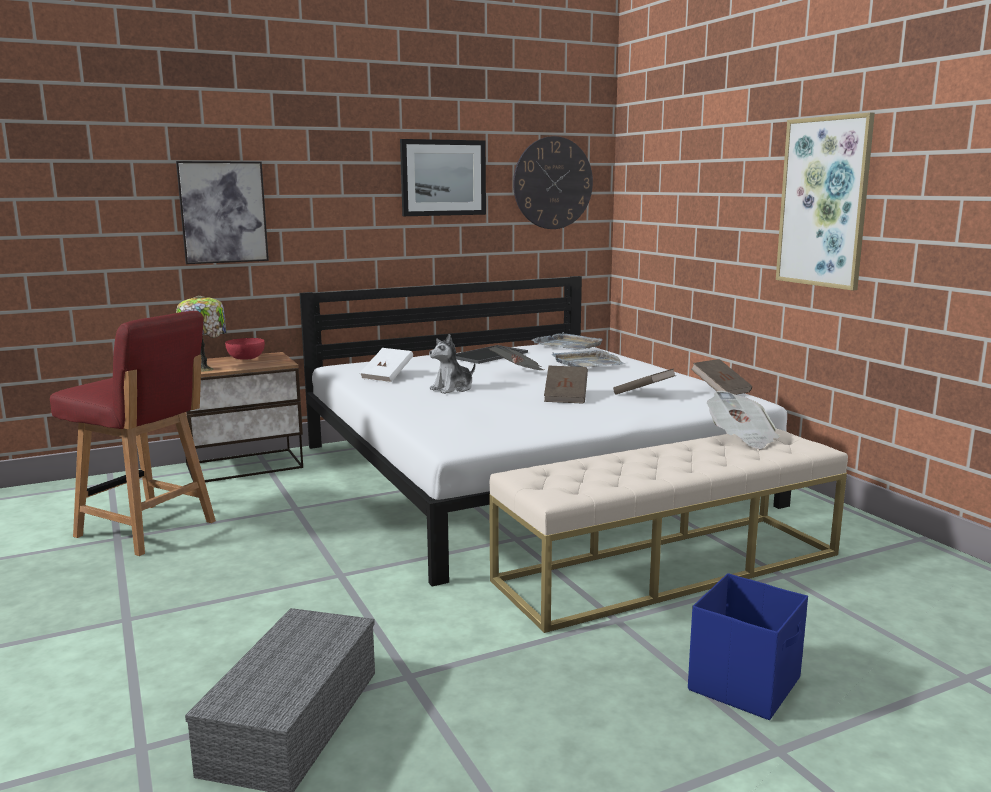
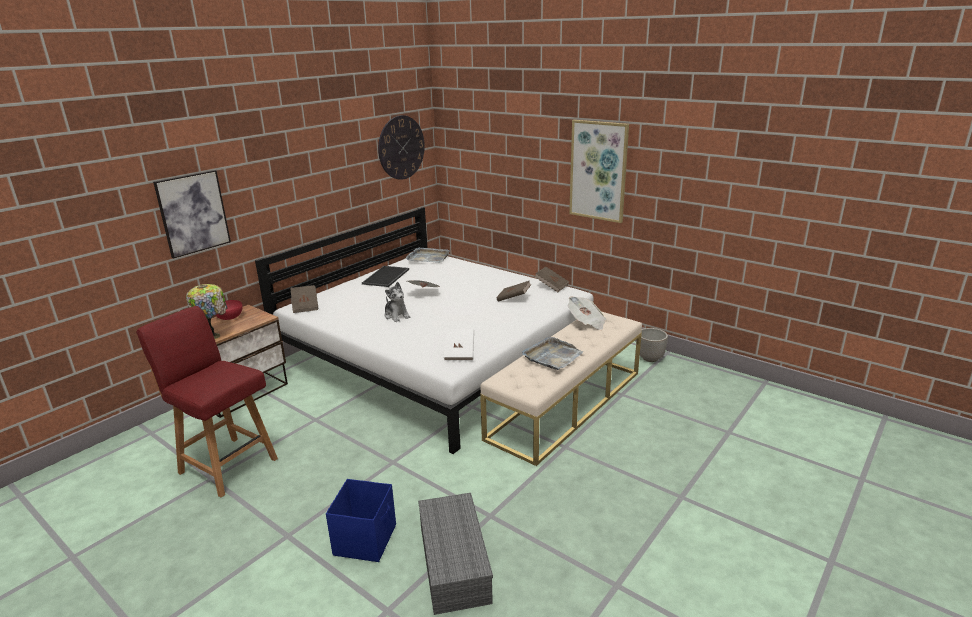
camera: 25 degrees left, 10 degrees up
red chair [50,311,216,556] -> red chair turned 150 degrees counterclockwise [136,306,278,497]
white book [360,348,413,383] -> white book moved to [444,329,474,361]
picture [400,139,486,216] -> none
plush toy [429,334,476,394] -> plush toy turned 60 degrees counterclockwise [384,282,410,322]
brown book [544,366,588,404] -> brown book moved to [290,285,318,313]
grey tray [552,350,625,367] -> grey tray moved to [522,337,583,370]
blue storage box [688,573,808,720] -> blue storage box moved to [326,479,396,562]
none -> planter [640,328,668,362]

